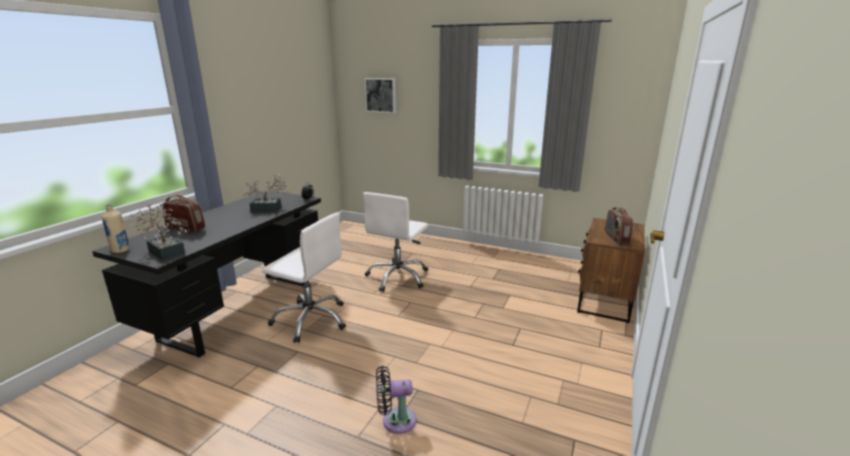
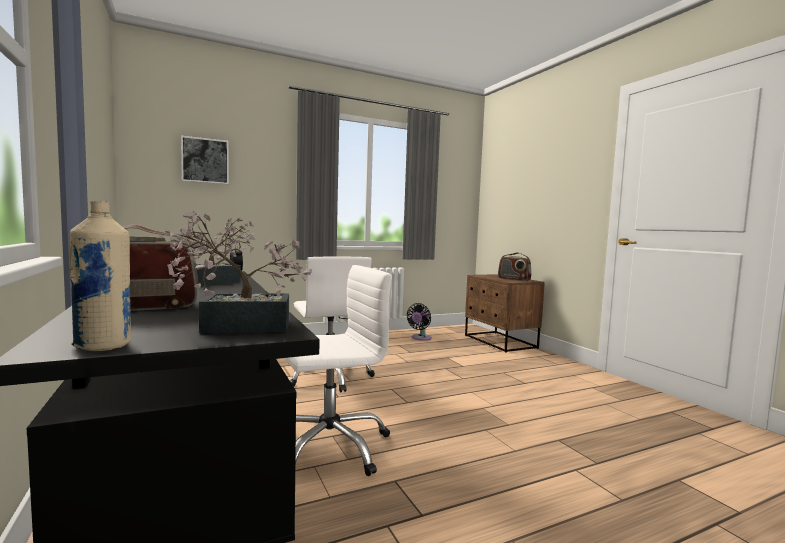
camera: 50 degrees left, 15 degrees down
black fan [376,366,417,434] -> black fan moved to [407,303,432,341]

